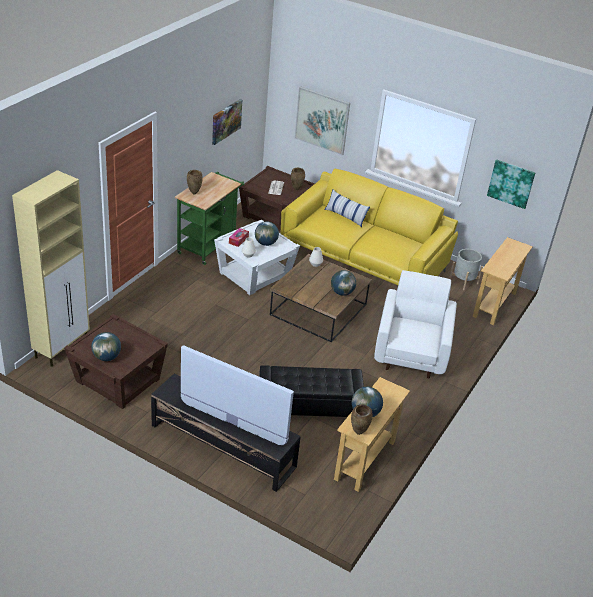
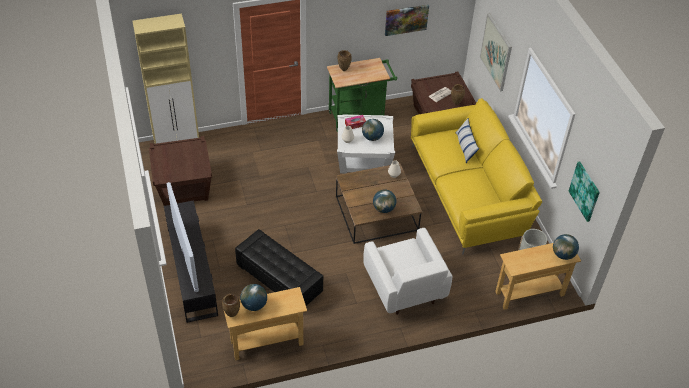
camera: 45 degrees right, 10 degrees up
globe [91,332,121,361] -> globe moved to [553,234,579,260]
white armchair [374,270,457,378] -> white armchair turned 105 degrees clockwise [363,228,452,315]

